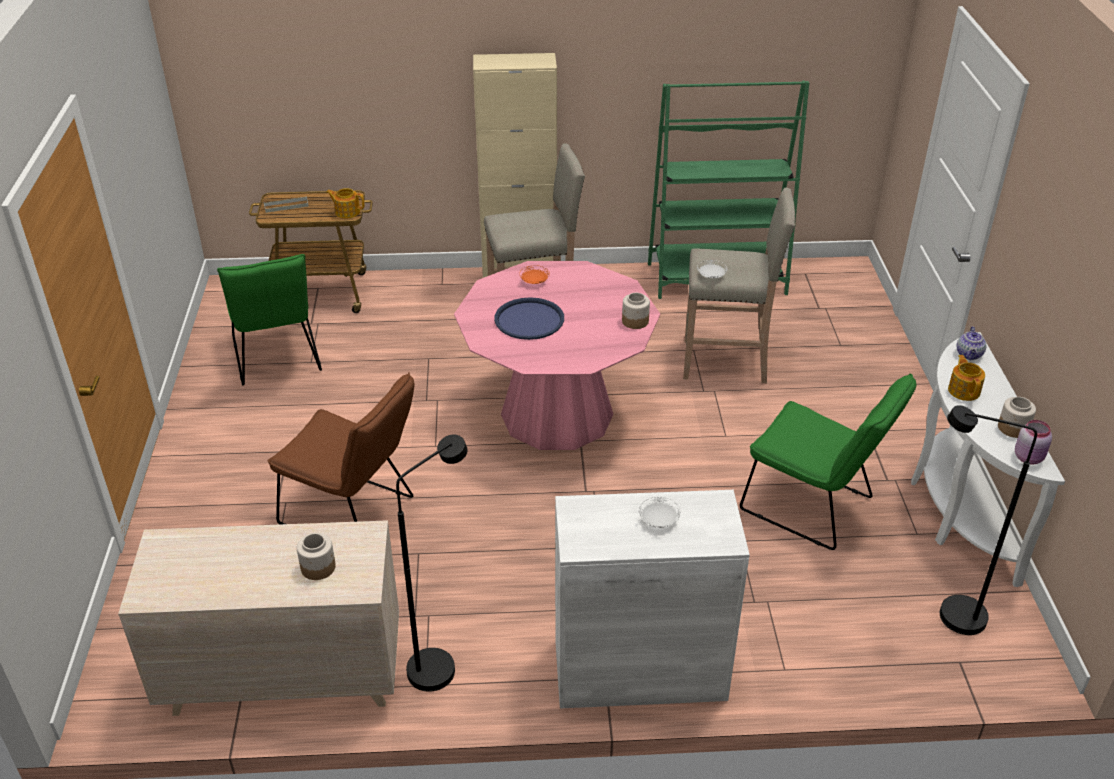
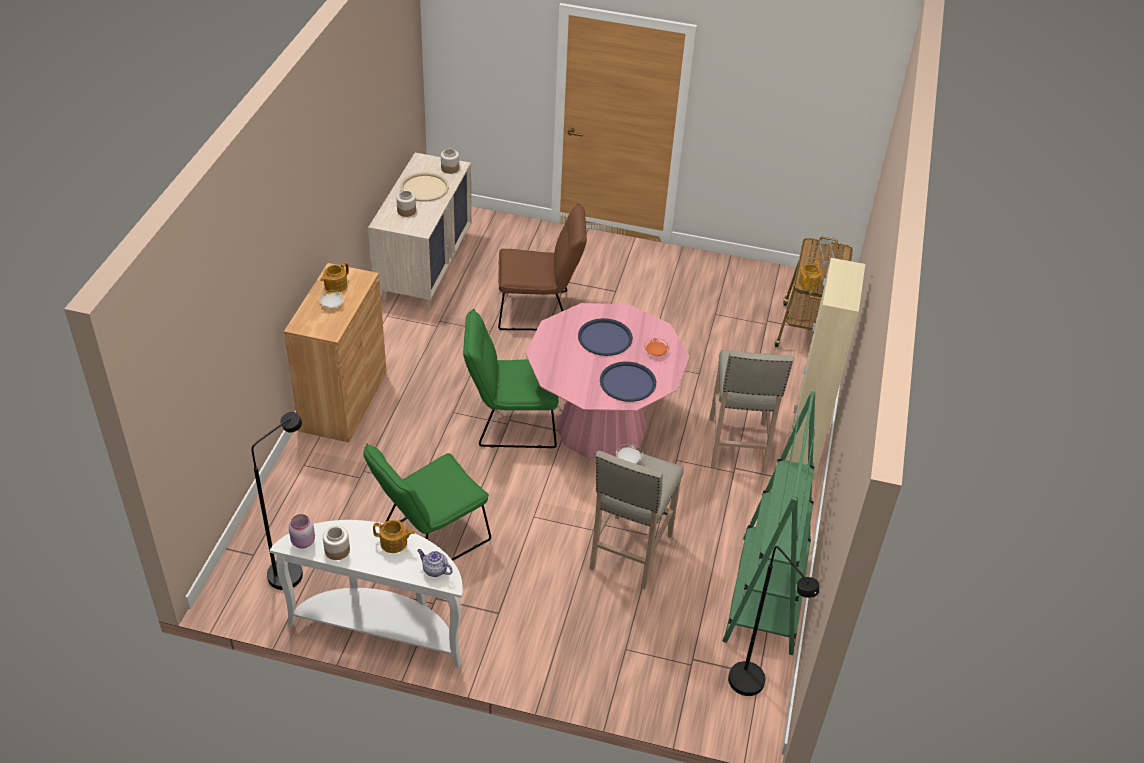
camera: 105 degrees right, 5 degrees up
green chair [217,254,322,386] -> green chair moved to [463,309,559,448]
brown chair [268,372,414,524] -> brown chair turned 135 degrees counterclockwise [498,204,587,330]
black floor lamp [396,434,468,692] -> black floor lamp moved to [728,546,819,696]
white cabinet [555,490,750,709] -> brown cabinet [284,263,387,443]
jar [622,293,650,329] -> jar moved to [441,149,459,174]
none -> teapot [320,262,349,293]
none -> beige tray [400,172,449,201]
none -> blue tray [600,362,656,402]

